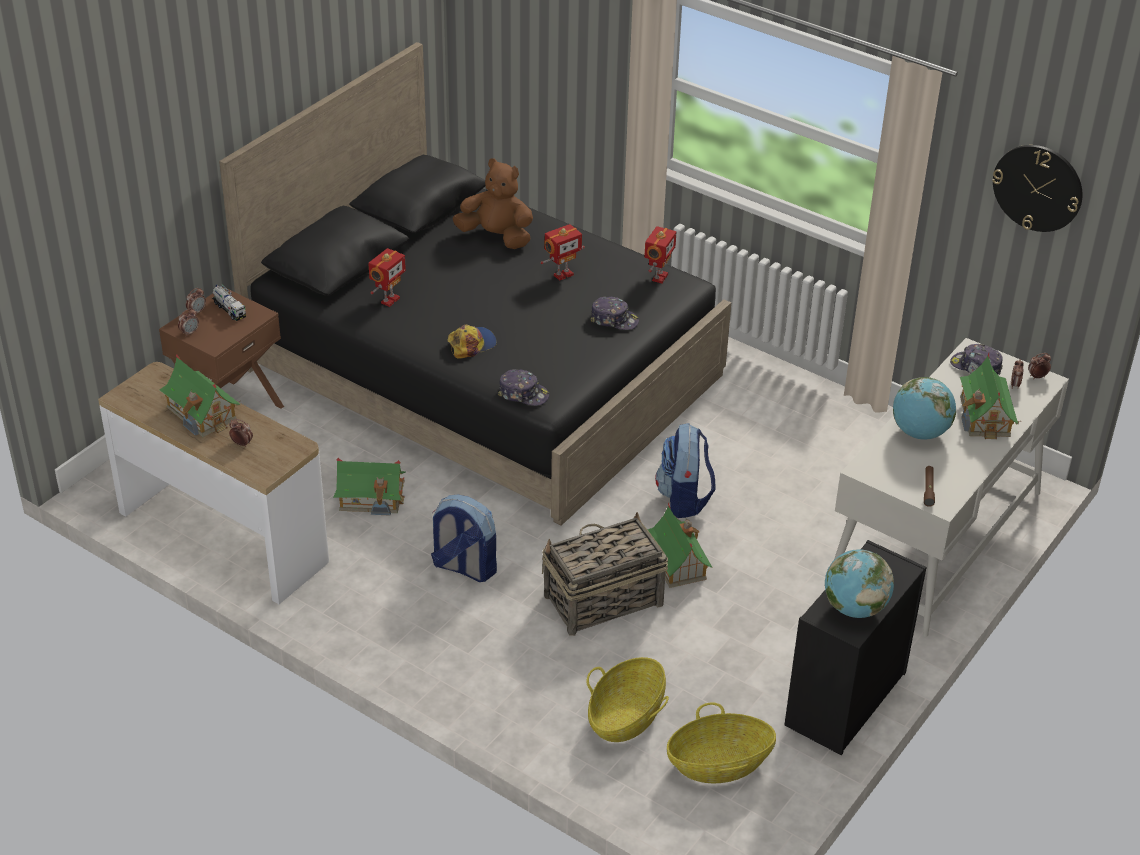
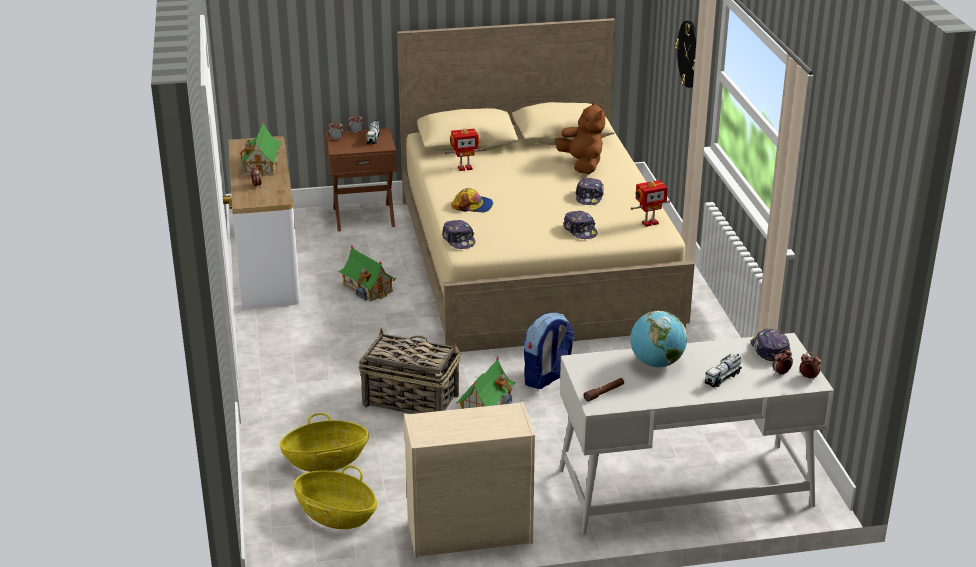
camera: 45 degrees right, 10 degrees down
black bed [219,42,731,526] -> beige bed [397,18,695,352]
backpack [431,495,497,582] -> none
toy robot [540,224,585,281] -> cap [575,178,604,205]
black dresser [784,540,927,755] -> beige dresser [404,402,535,558]
globe [825,549,894,618] -> none
toy house [960,353,1021,439] -> toy truck [705,354,742,387]
wall clock [992,145,1083,232] -> wall clock moved to [675,21,697,88]

